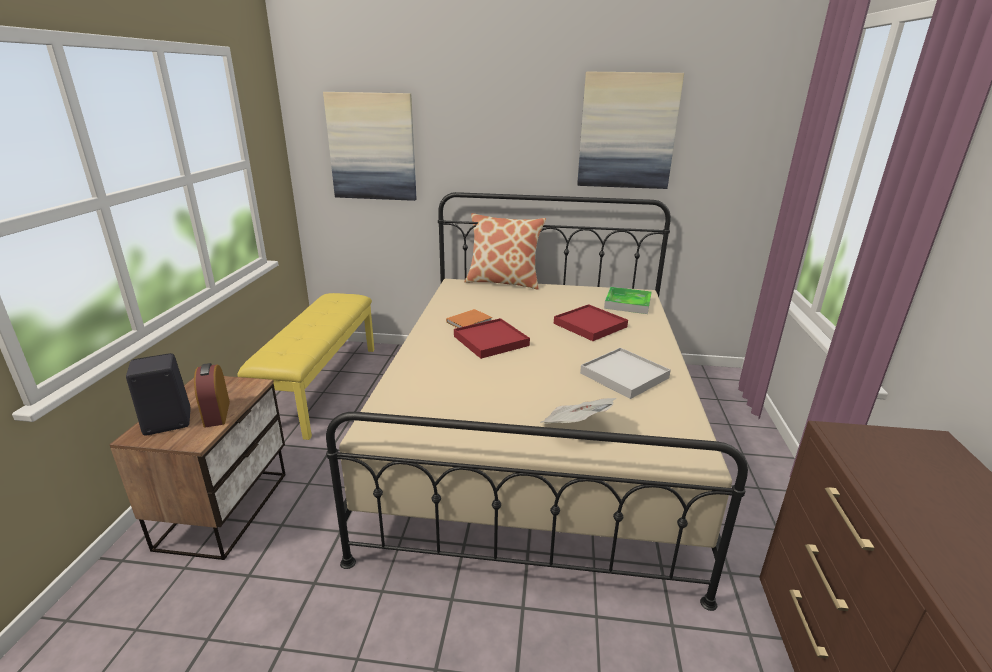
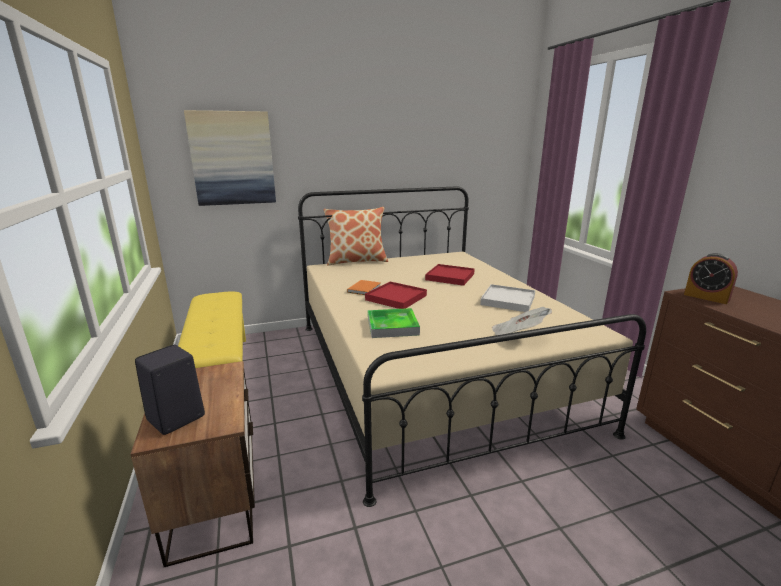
camera: 25 degrees left, 5 degrees down
alarm clock [194,363,230,428] -> alarm clock moved to [684,253,738,304]
picture [577,72,684,189] -> none
tray [604,287,651,314] -> tray moved to [368,308,420,338]

